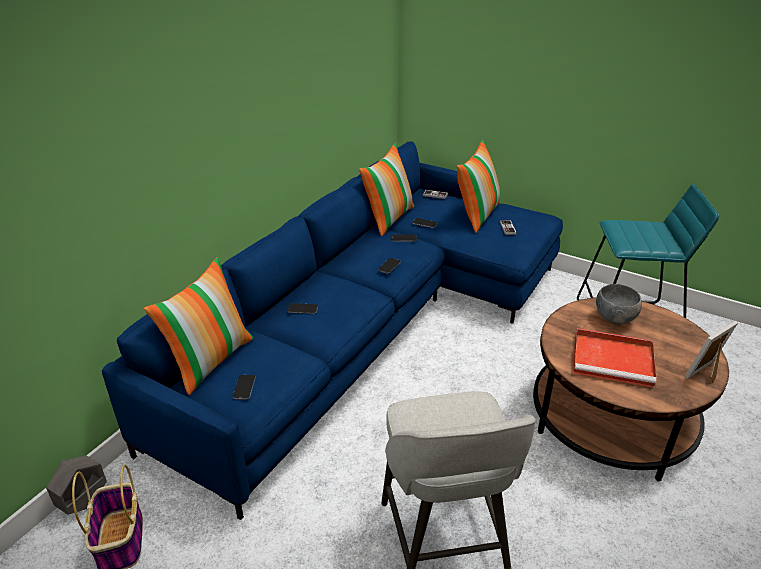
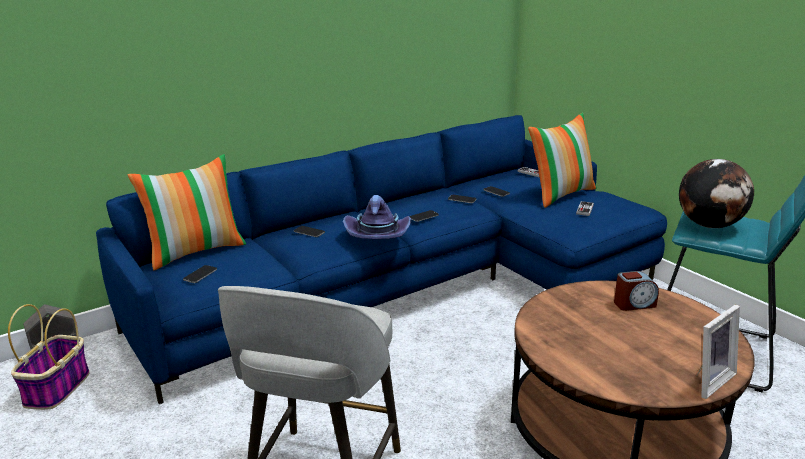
camera: 25 degrees right, 10 degrees down
pillow [359,143,415,236] -> none
red tray [573,328,657,388] -> none
grey bowl [596,284,642,325] -> alarm clock [614,271,659,311]
picture frame [685,321,738,383] -> picture frame turned 150 degrees clockwise [696,305,740,399]
none -> purple hat [343,195,411,239]
none -> globe [679,159,754,228]

